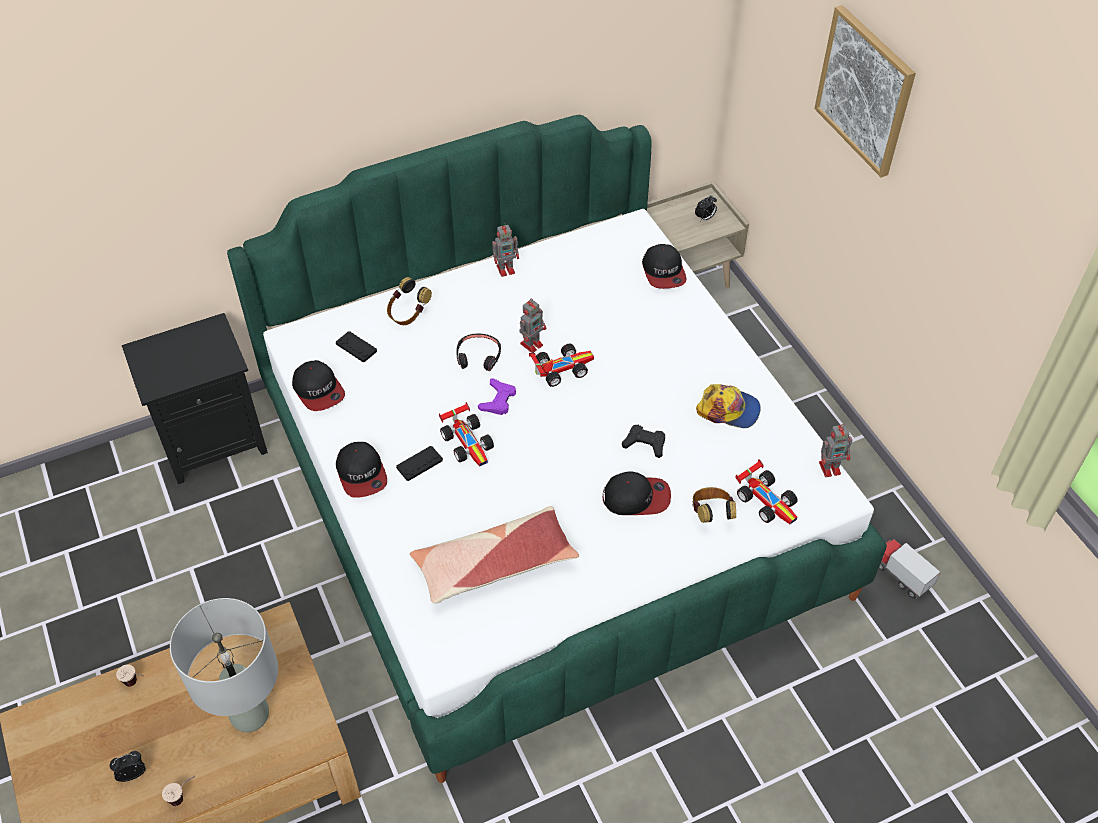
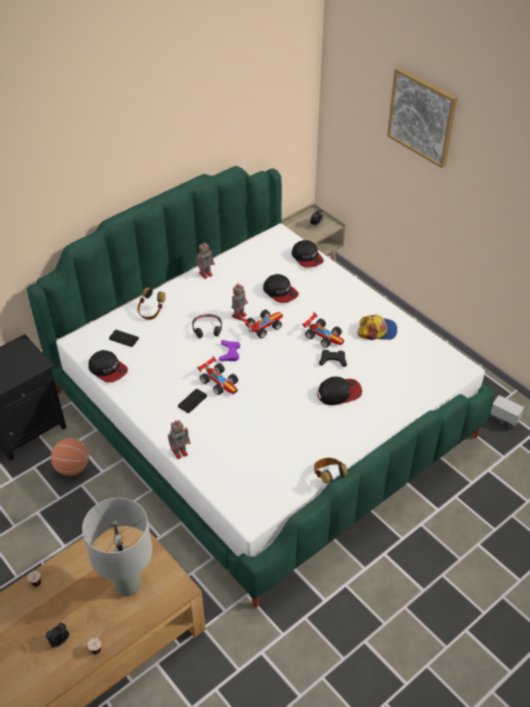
camera: 15 degrees left, 5 degrees down
cap [336,442,387,498] -> cap moved to [263,274,299,303]
pillow [410,506,579,604] -> none
headphones [692,487,736,523] -> headphones moved to [314,458,348,484]
toy car [735,459,797,524] -> toy car moved to [302,312,344,348]
toy robot [819,424,852,477] -> toy robot moved to [168,420,190,459]
none -> basketball [51,438,89,476]

